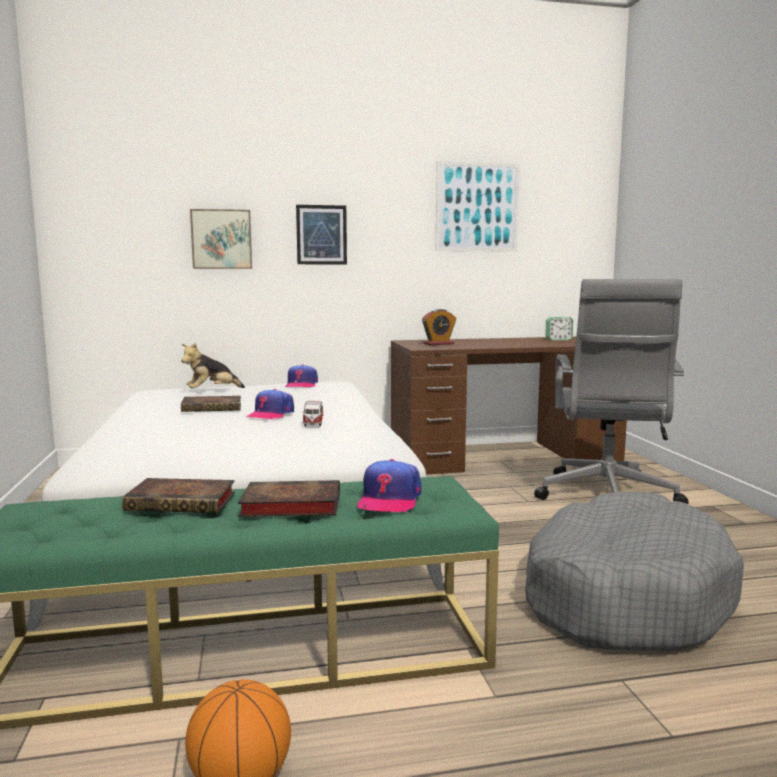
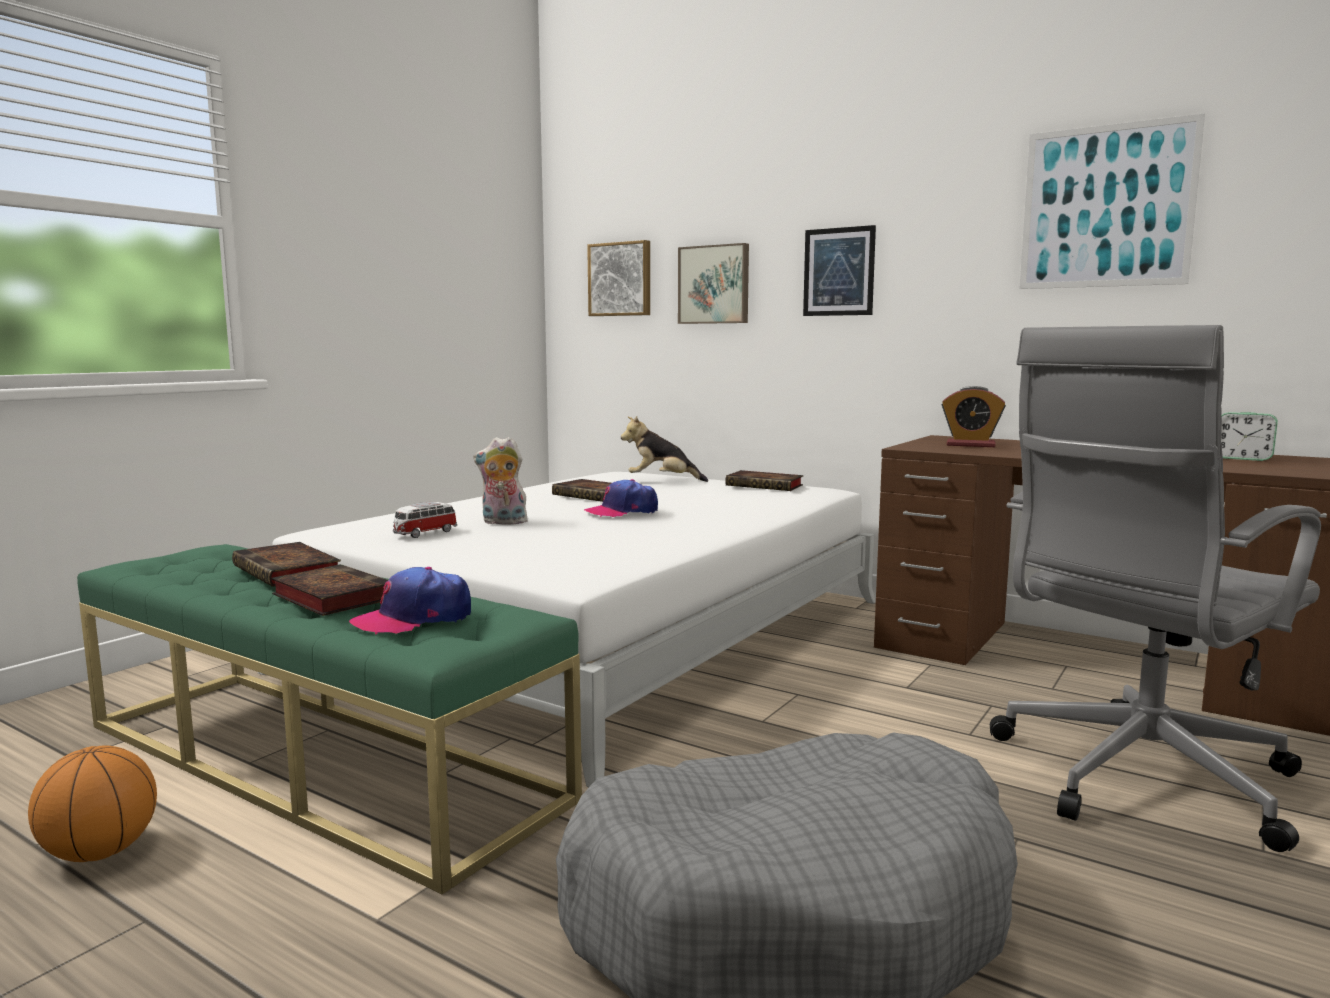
camera: 45 degrees right, 0 degrees up
cap [285,364,318,388] -> book [725,470,803,491]
toy car [302,400,323,426] -> toy car moved to [393,502,457,538]
none -> plush toy [473,437,528,525]
none -> picture [587,240,650,316]

